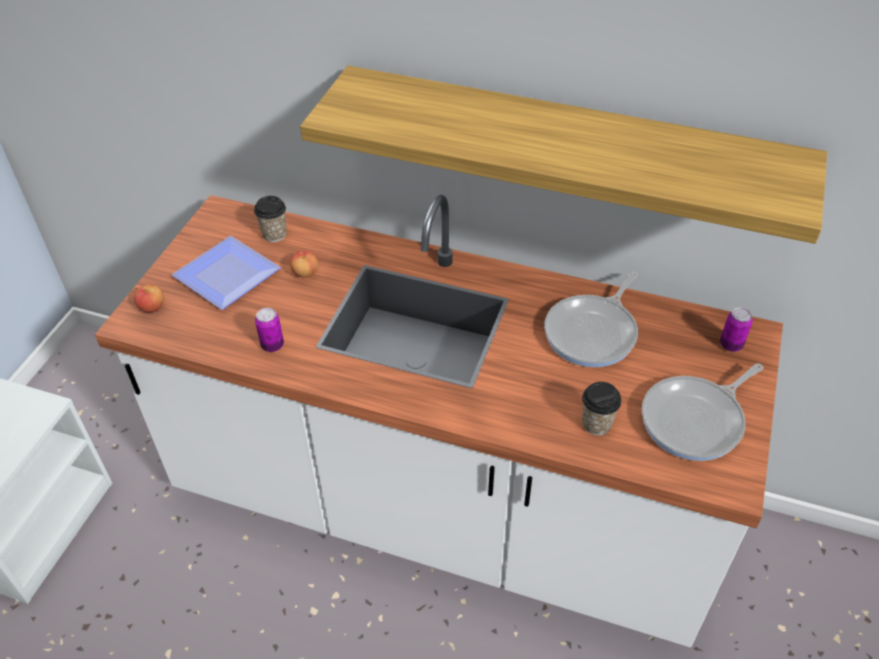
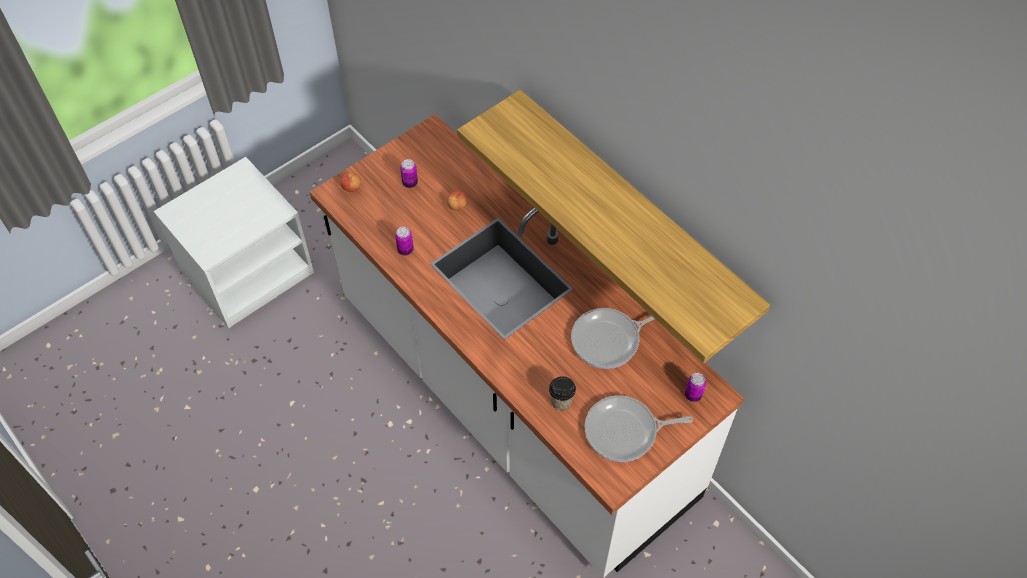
camera: 30 degrees right, 10 degrees up
plate [172,236,281,310] -> can [400,159,418,188]
cup [254,196,287,242] -> none

